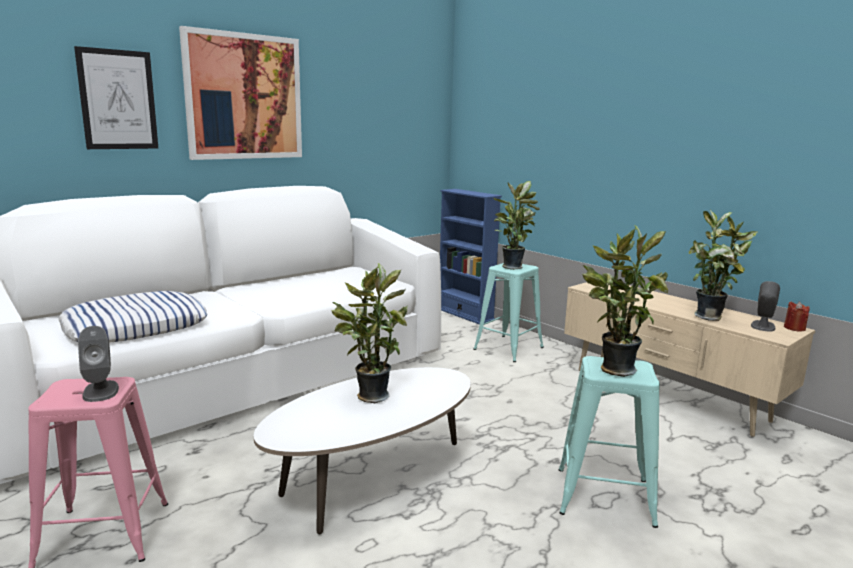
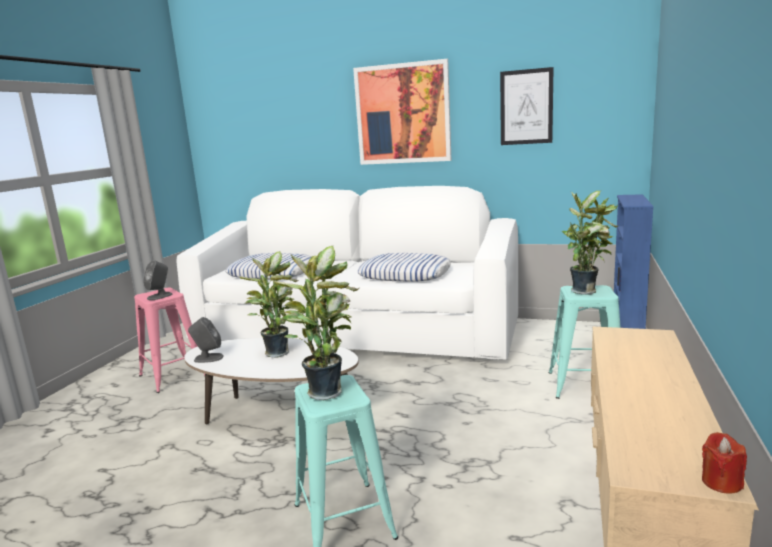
camera: 60 degrees right, 0 degrees up
picture [74,46,158,149] -> picture moved to [500,67,554,145]
potted plant [689,210,758,321] -> none
grey speaker [751,281,780,332] -> grey speaker moved to [188,317,224,363]
none -> pillow [357,253,451,282]

